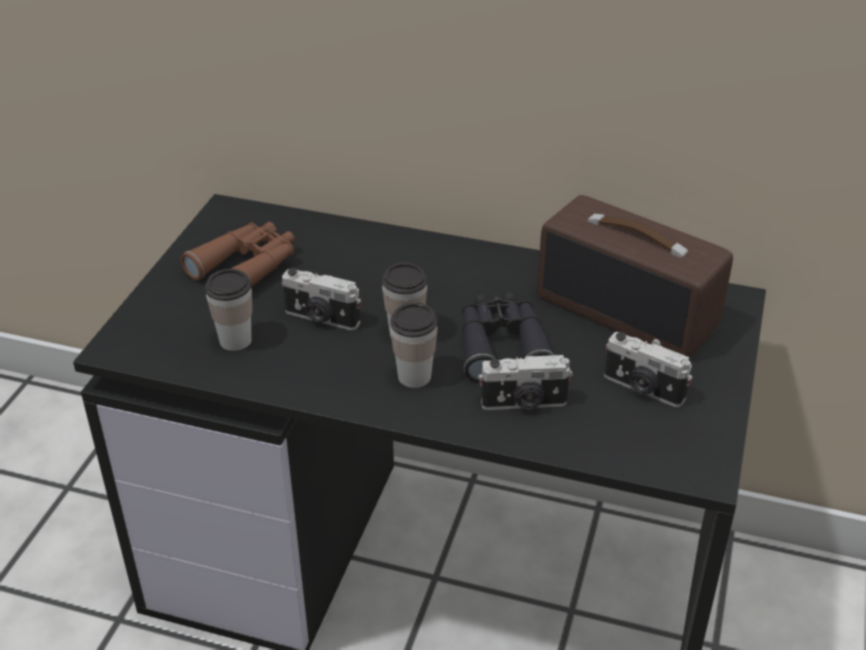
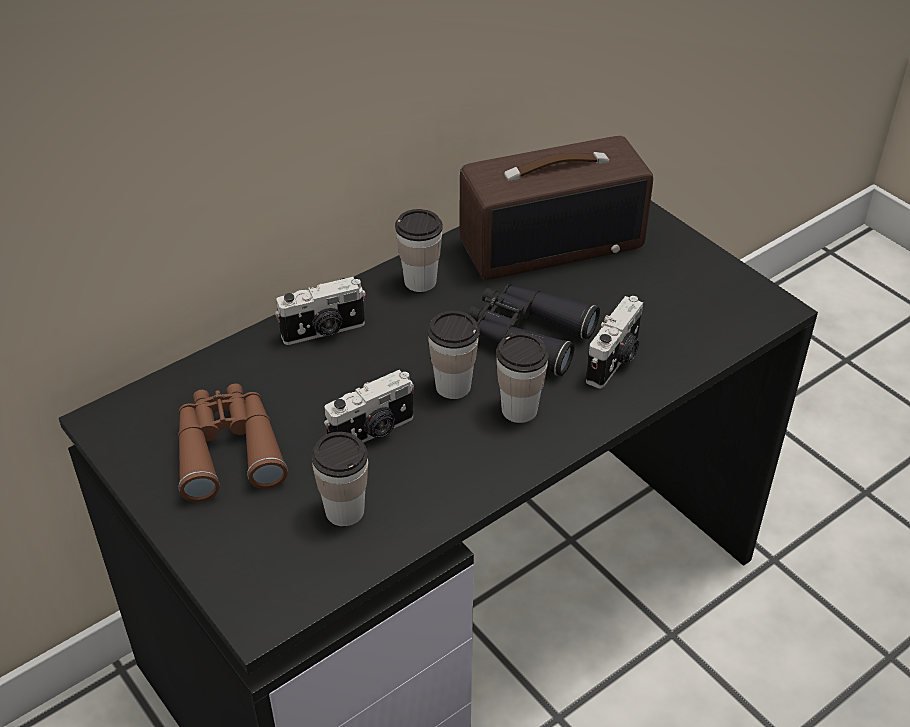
camera: 55 degrees left, 5 degrees up
camera [604,332,693,407] -> camera moved to [275,277,366,345]
none -> cup [395,209,443,292]

